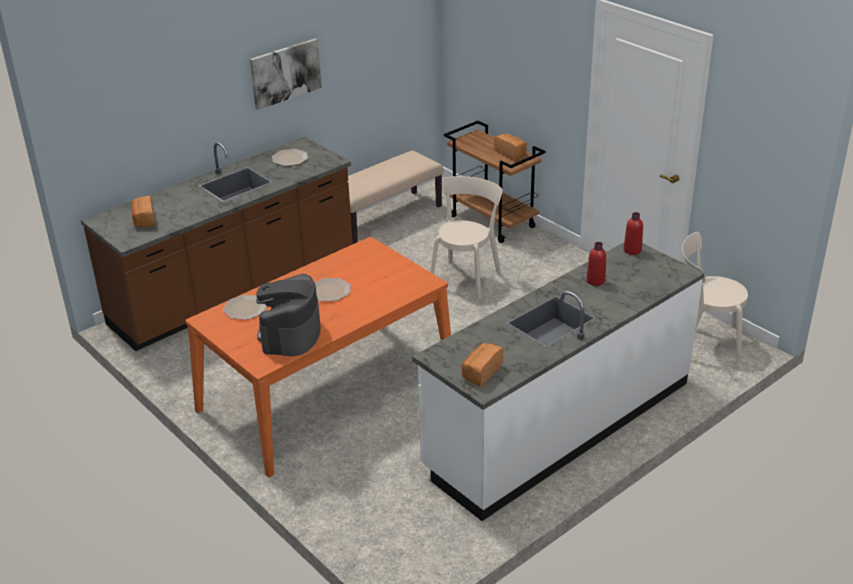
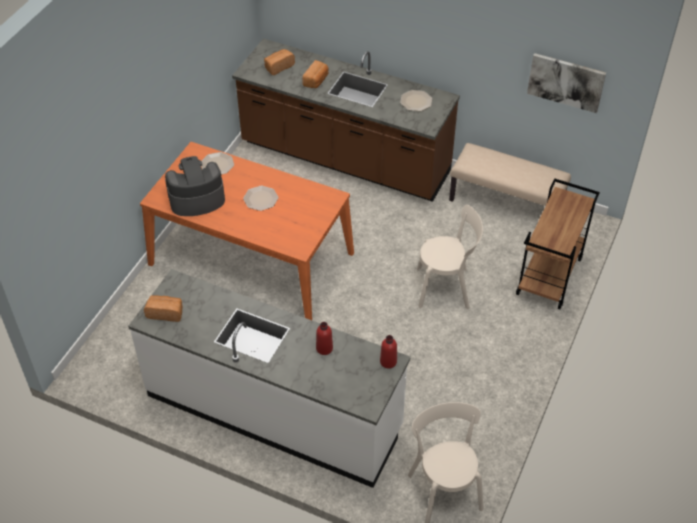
camera: 65 degrees right, 15 degrees up
picture [250,38,322,110] -> picture moved to [527,53,606,113]
bread [494,134,527,160] -> bread moved to [302,60,328,88]

